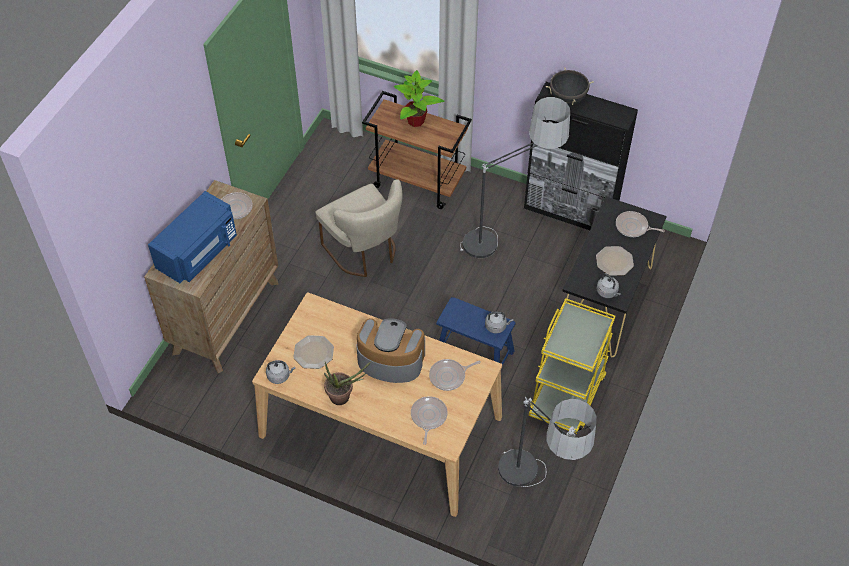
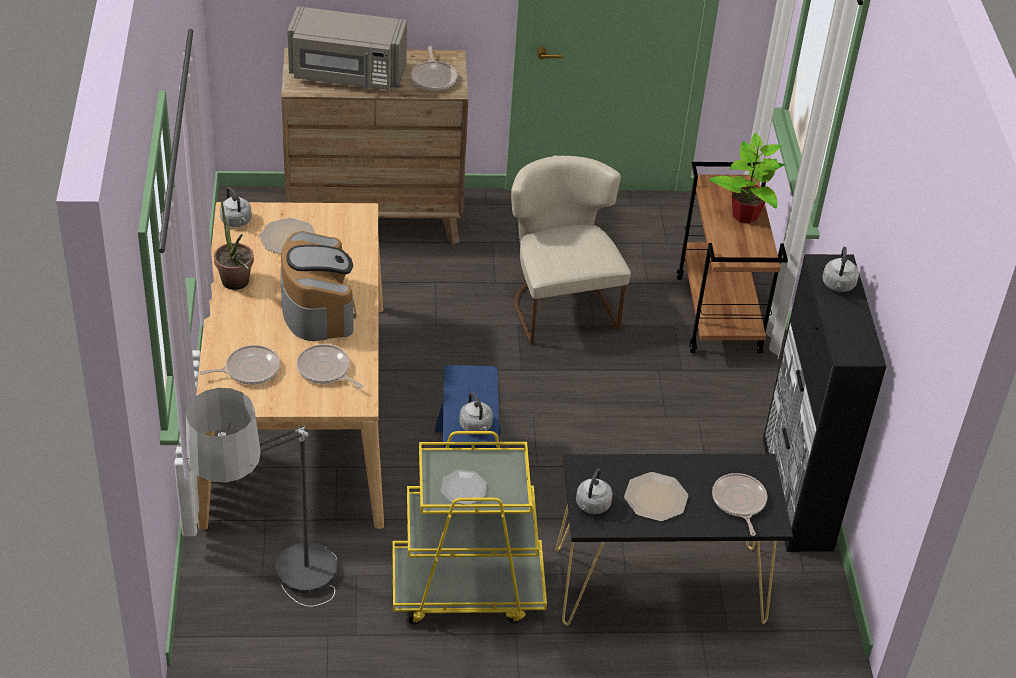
camera: 60 degrees right, 10 degrees down
blue microwave [148,191,237,283] -> grey microwave [287,6,407,90]
beige chair [315,180,403,277] -> beige chair turned 135 degrees clockwise [511,155,631,345]
floor lamp [460,97,570,258] -> none
black cooking pot [546,67,594,105] -> grey kettle [822,247,859,292]
none -> plate [441,470,487,504]

